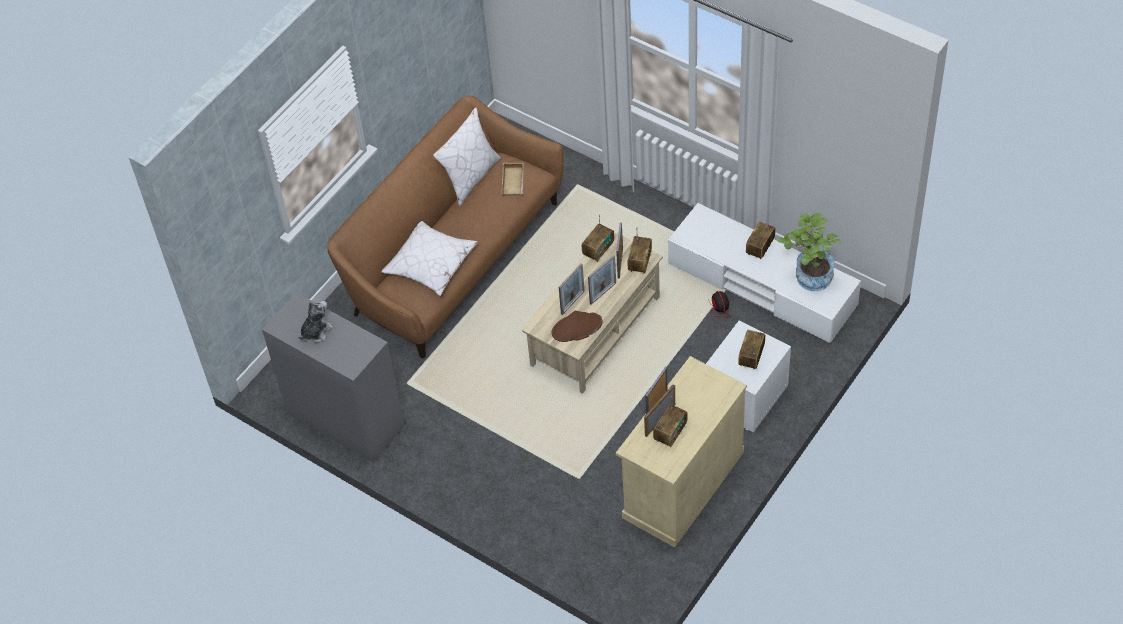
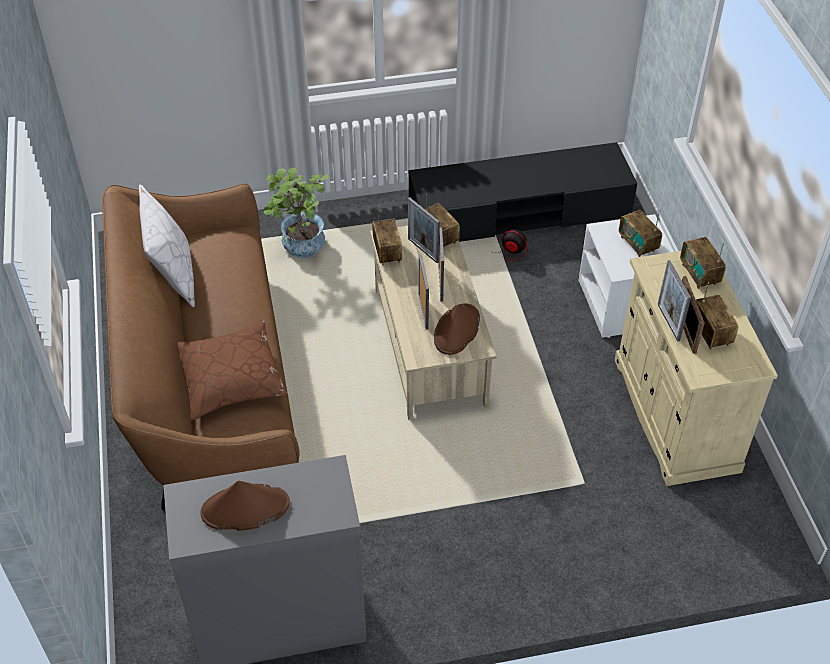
camera: 50 degrees left, 5 degrees down
plush toy [298,301,333,343] -> brown hat [200,481,290,531]
white pillow [381,221,478,296] -> brown pillow [178,320,288,420]
beige tray [501,163,524,196] -> none
white tv stand [668,203,861,343] -> black tv stand [409,142,637,242]
radio [746,221,775,260] -> radio moved to [680,237,726,289]
potted plant [777,213,841,291] -> potted plant moved to [264,168,329,258]

